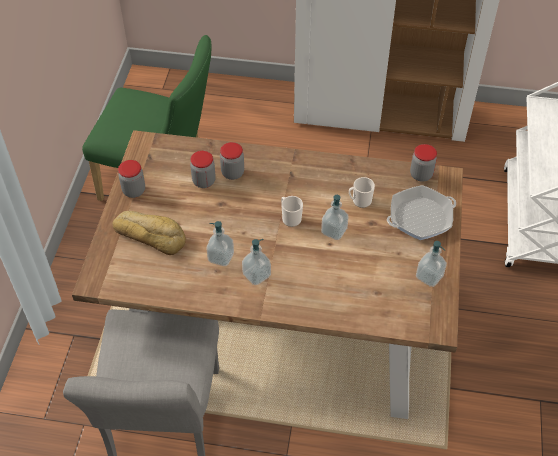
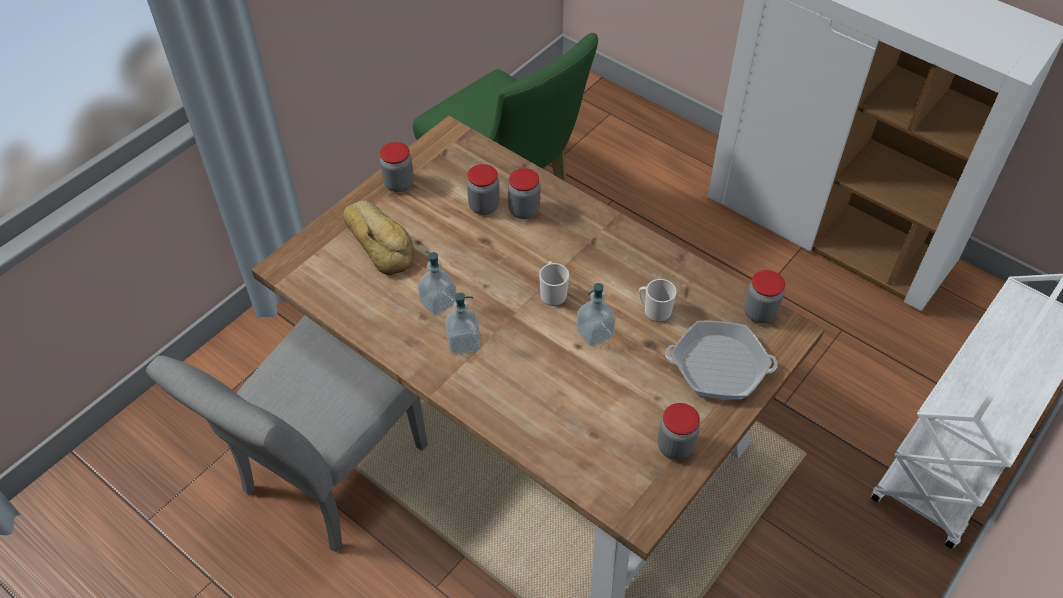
camera: 30 degrees right, 0 degrees up
soap dispenser [416,241,447,287] -> jar [658,403,700,460]

